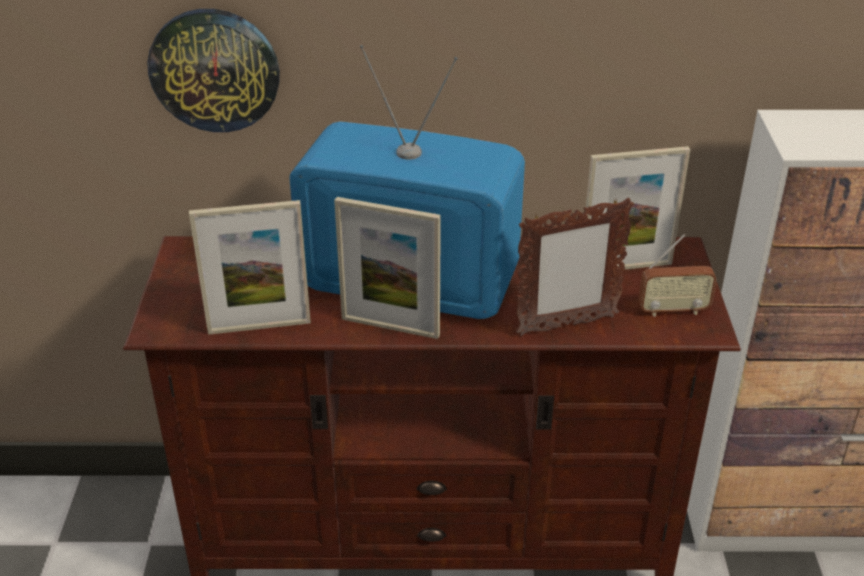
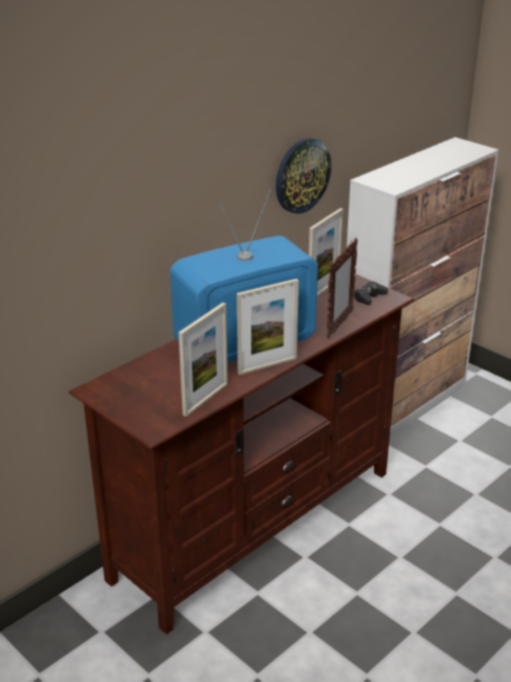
camera: 45 degrees left, 5 degrees down
wall clock [147,9,280,132] -> wall clock moved to [276,138,331,214]
radio [638,234,717,317] -> black game controller [354,282,388,305]

